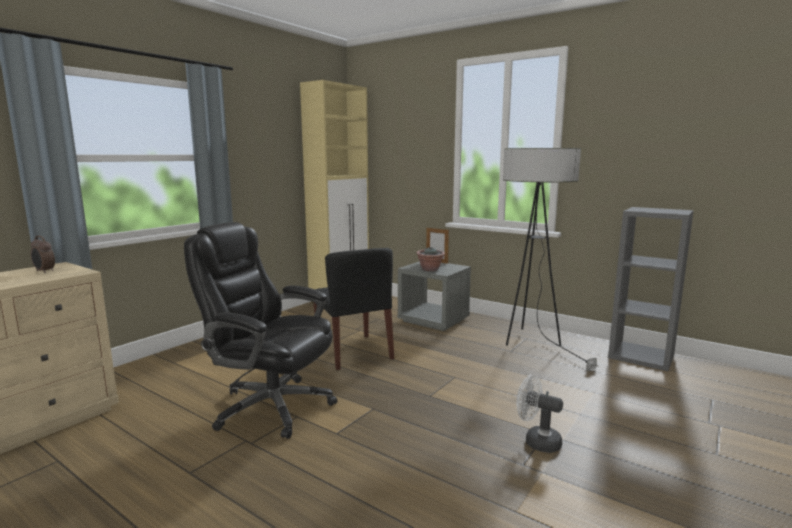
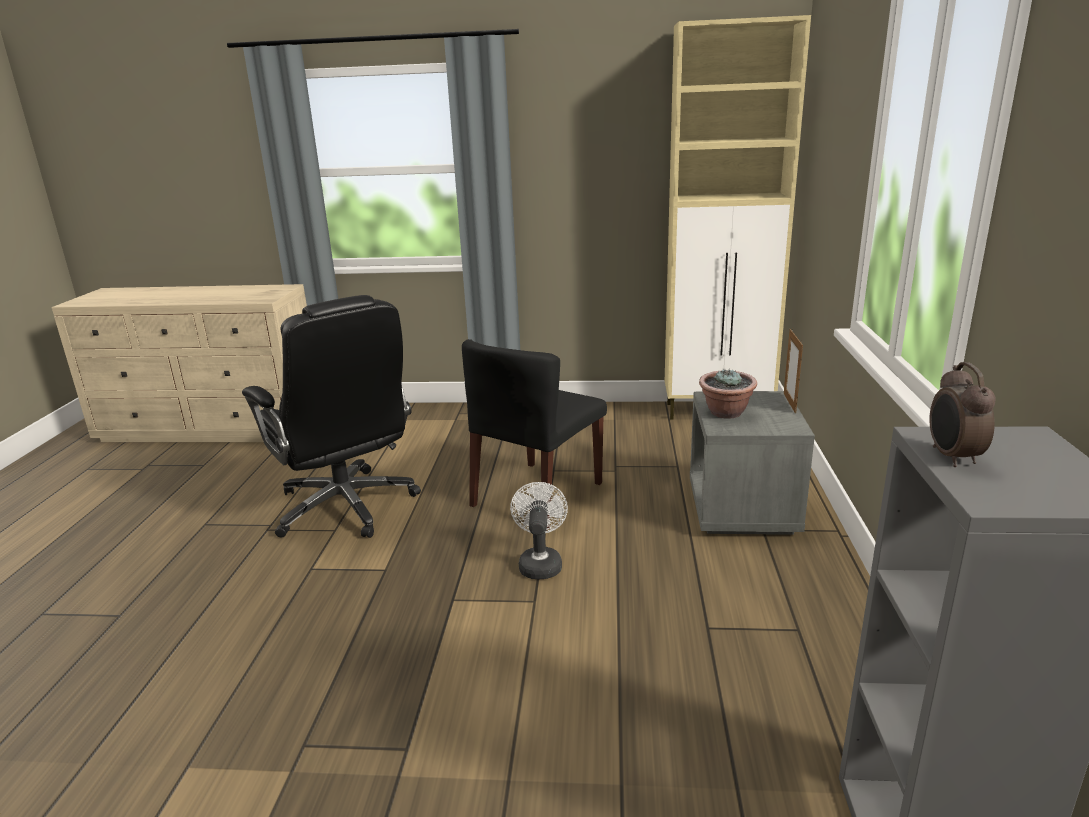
camera: 60 degrees right, 10 degrees up
alarm clock [31,236,55,273] -> alarm clock moved to [929,362,996,467]
black office chair [184,222,337,439] -> black office chair turned 150 degrees clockwise [242,295,421,538]
floor lamp [503,148,599,370] -> none
white fan [516,375,563,453] -> white fan moved to [510,482,568,579]

